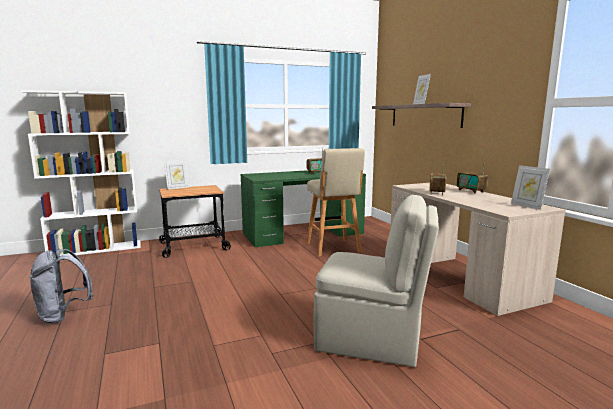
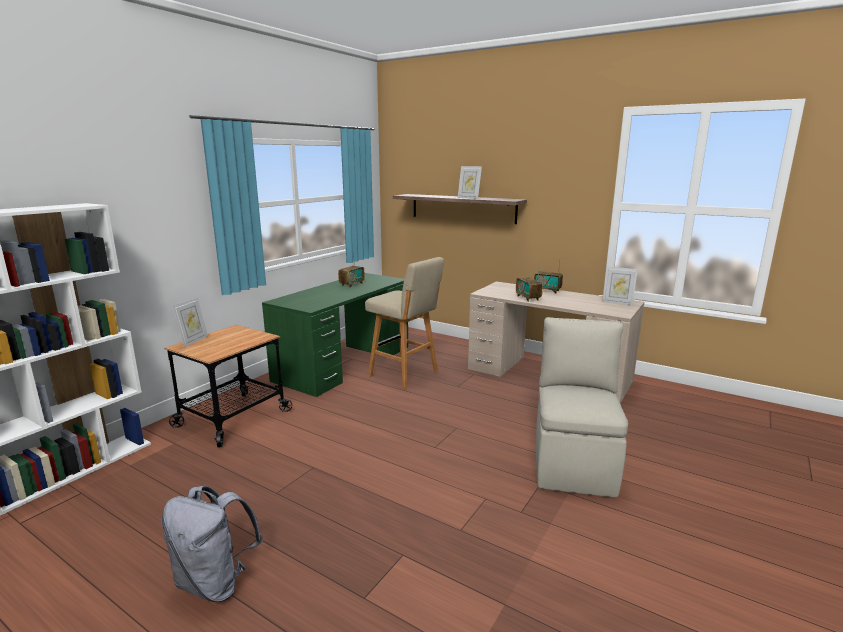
camera: 35 degrees left, 5 degrees up
beige chair [314,195,439,367] -> beige chair turned 60 degrees counterclockwise [536,317,628,498]

